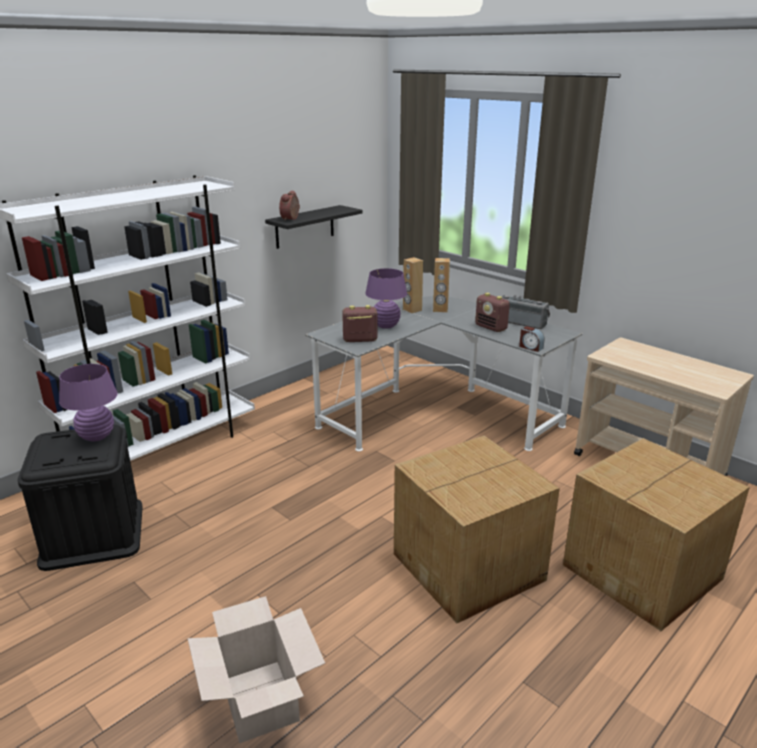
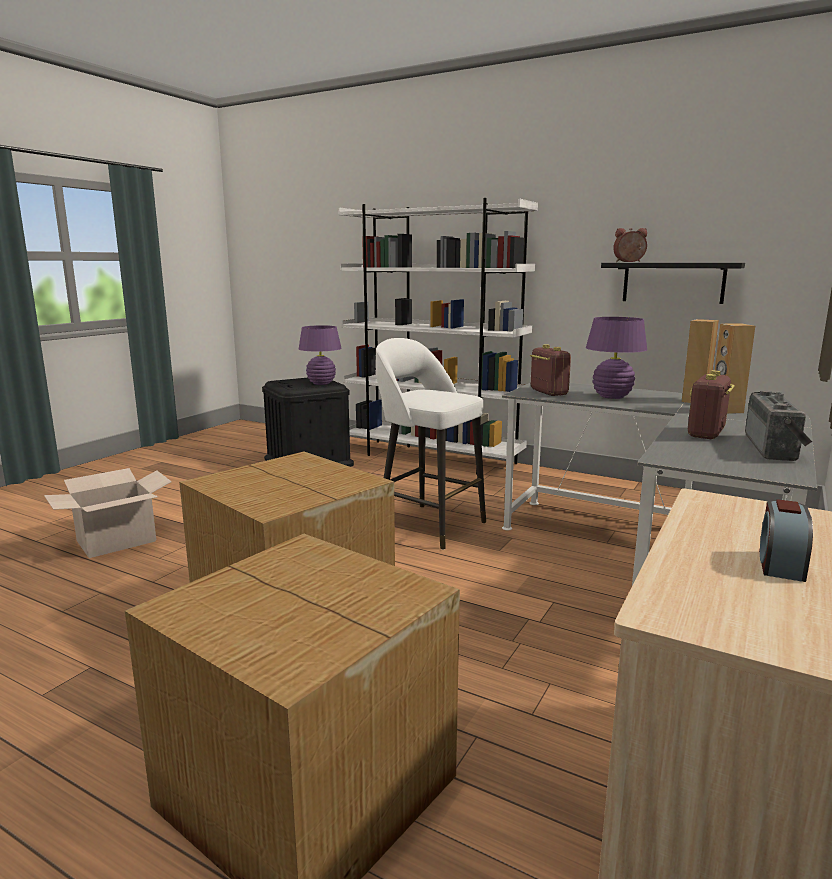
camera: 75 degrees right, 10 degrees down
alarm clock [519,326,545,352] -> alarm clock moved to [759,499,813,582]
none -> white stool [376,338,486,550]

